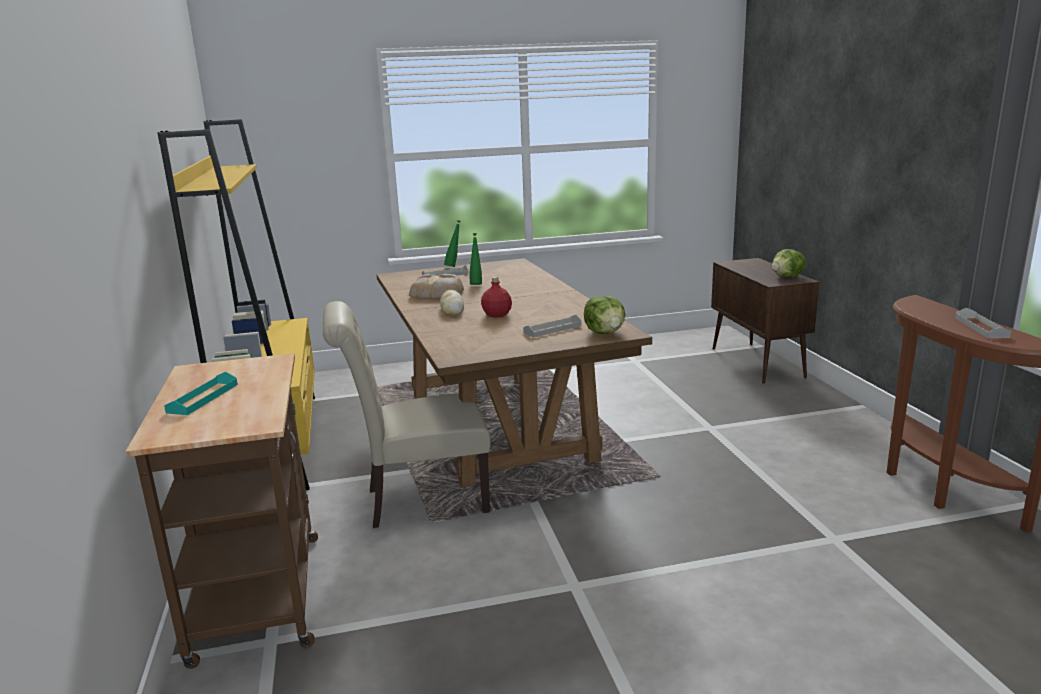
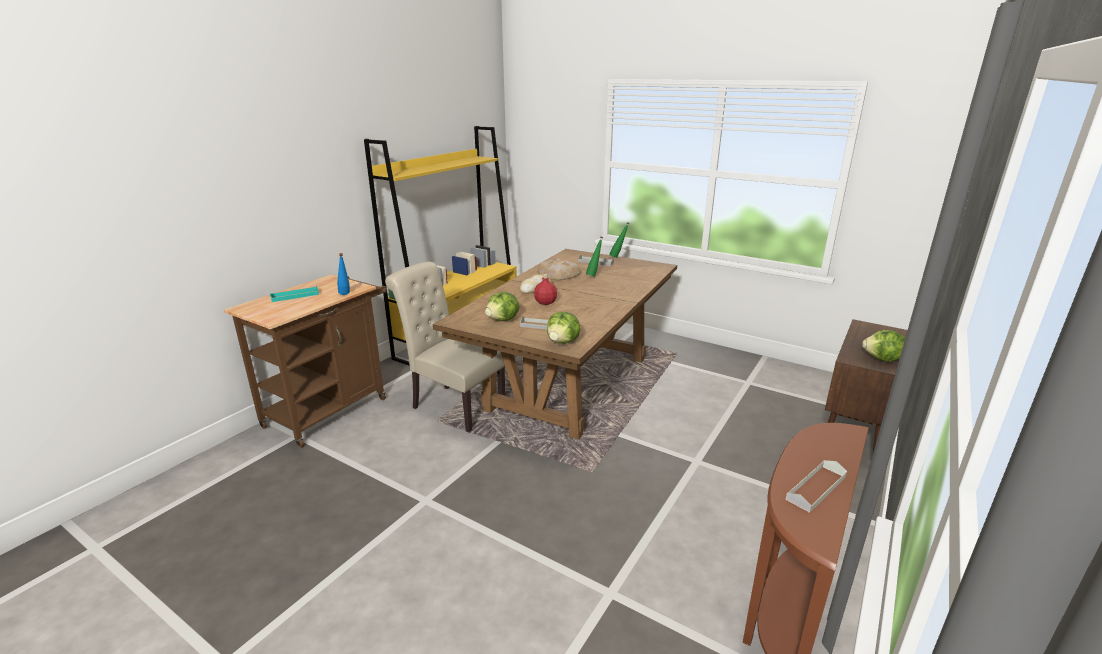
camera: 45 degrees right, 5 degrees up
none -> blue bottle [337,253,350,295]
none -> lettuce [485,292,520,321]

